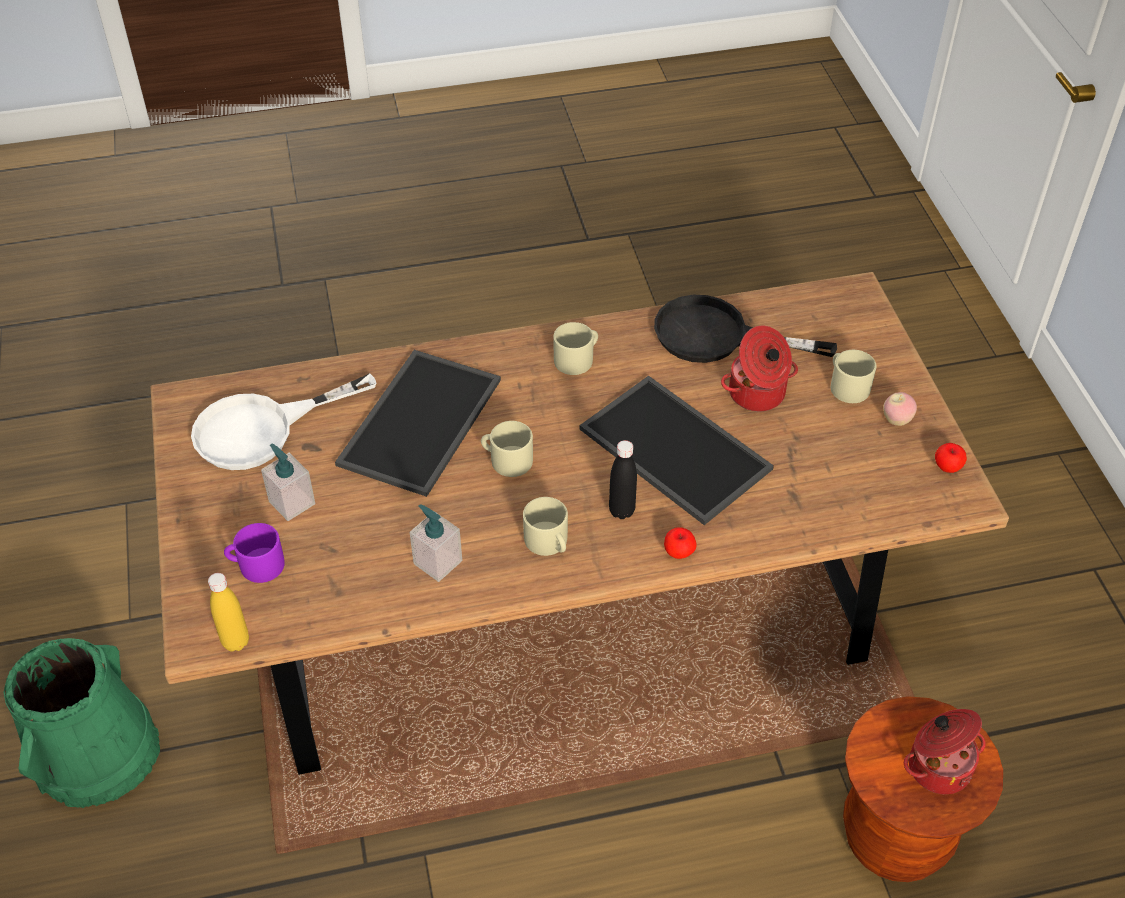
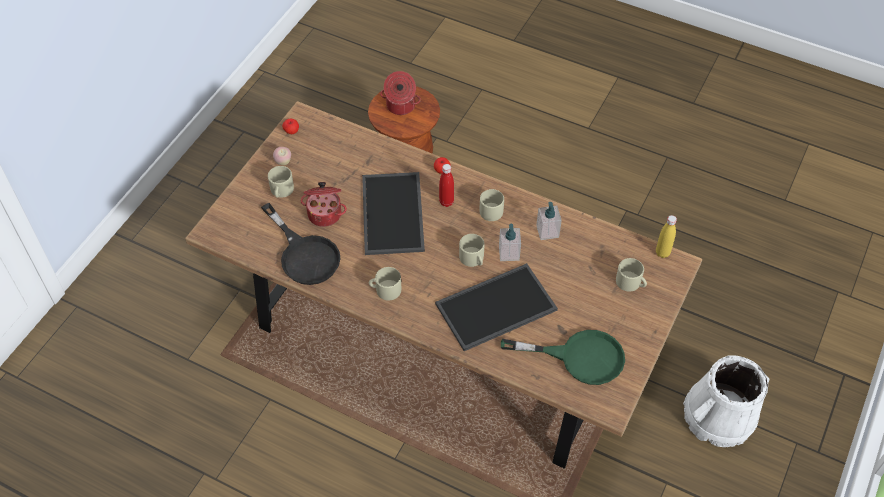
camera: 140 degrees left, 5 degrees up
green bucket [3,638,160,808] -> white bucket [683,356,769,447]
white frying pan [191,373,377,470] -> green frying pan [501,330,625,385]
purple mug [224,523,285,583] -> beige mug [616,258,647,292]
soap dispenser [261,444,315,521] -> soap dispenser moved to [499,224,521,261]
black bottle [609,440,637,519] -> red bottle [439,164,454,207]

